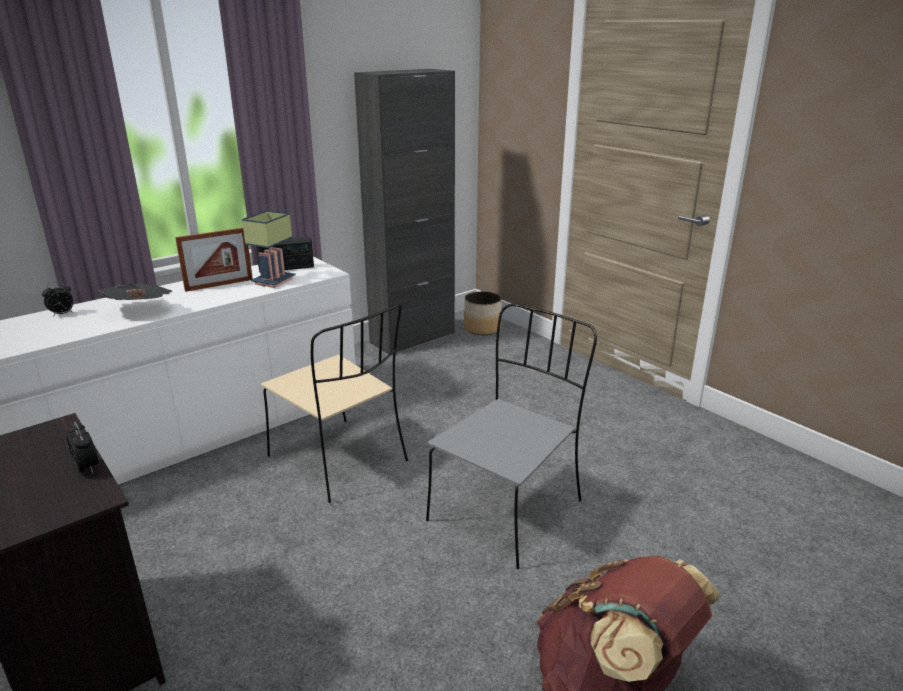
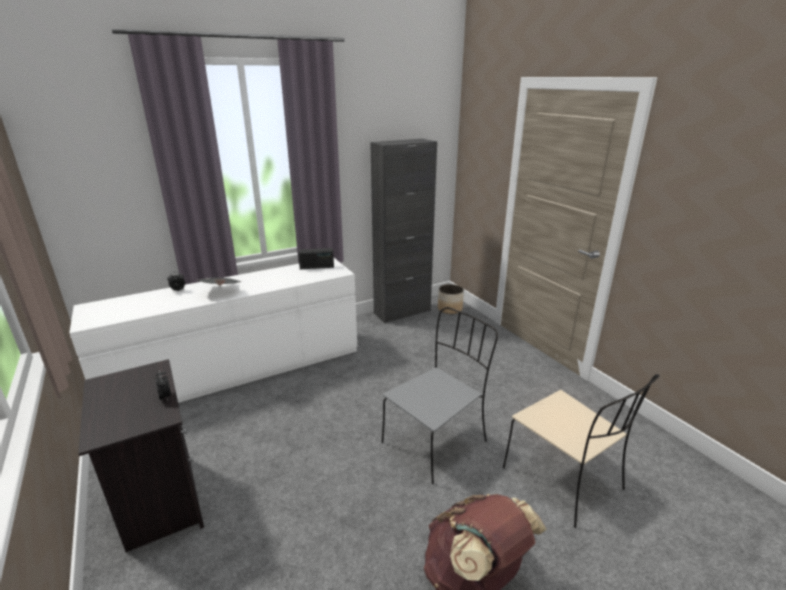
camera: 10 degrees right, 0 degrees up
picture frame [175,228,253,292] -> none
table lamp [242,210,296,288] -> none
beige chair [261,304,408,503] -> beige chair moved to [503,374,659,528]

